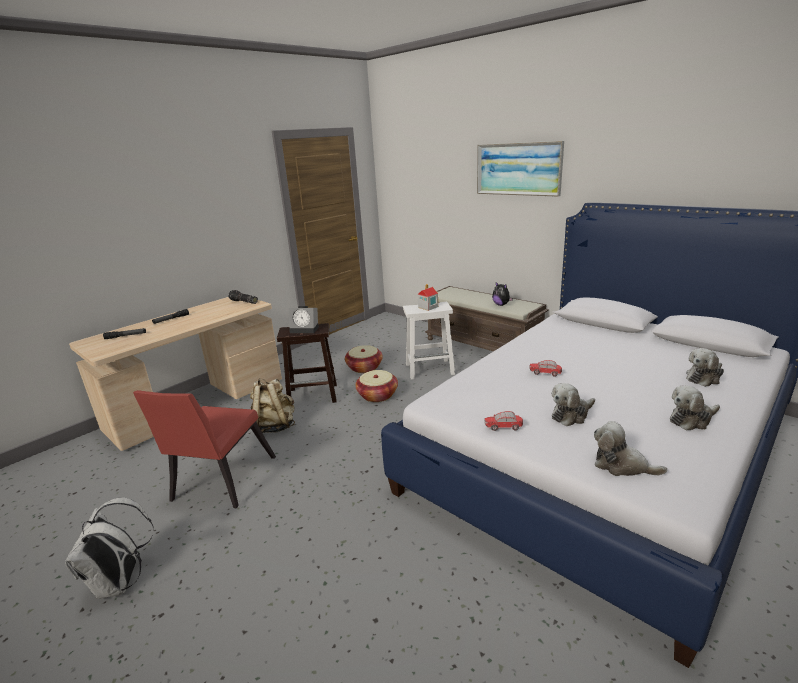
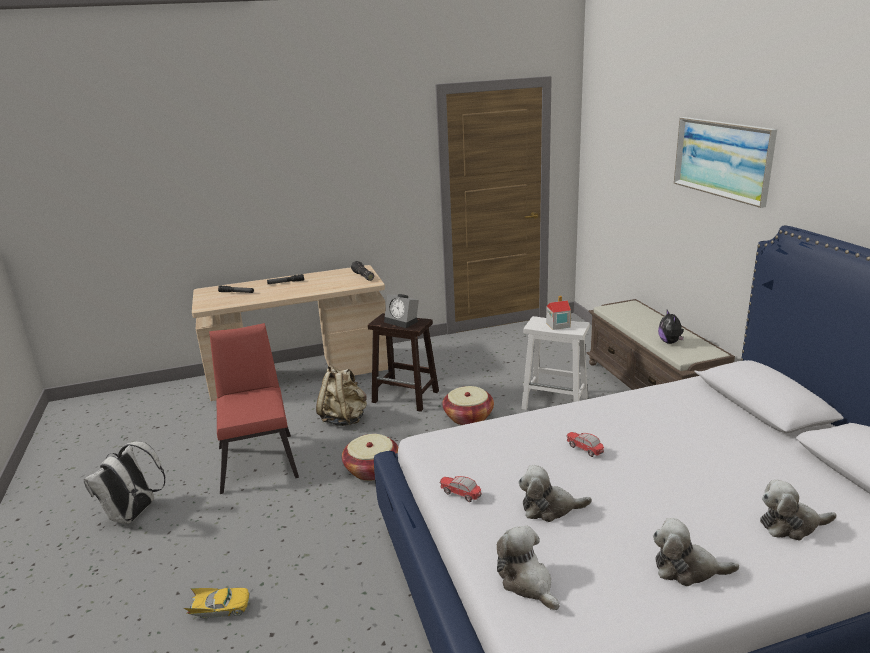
camera: 30 degrees right, 0 degrees up
red chair [133,390,276,508] -> red chair turned 120 degrees clockwise [209,323,299,494]
basket [345,345,383,373] -> basket moved to [342,434,398,481]
none -> yellow toy car [184,588,250,619]

